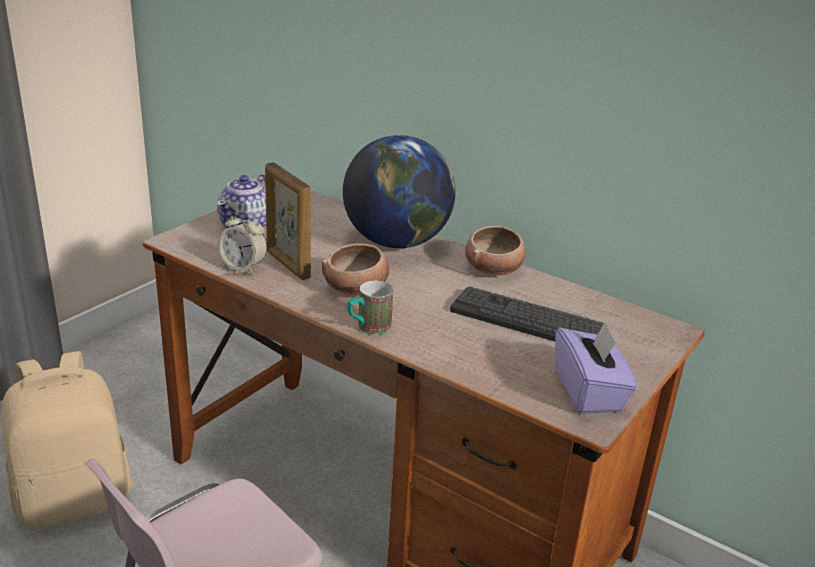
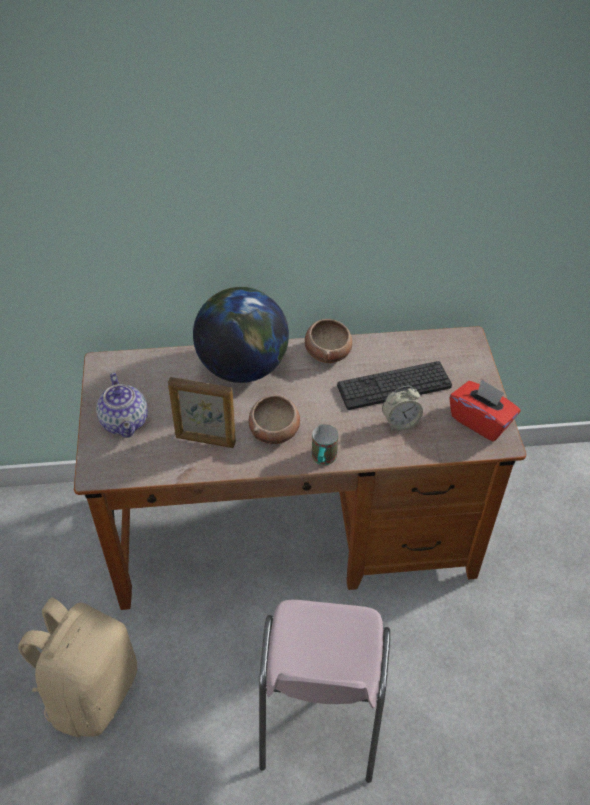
camera: 40 degrees left, 20 degrees up
alarm clock [217,211,267,274] -> alarm clock moved to [382,386,423,431]
purple tissue box [555,322,638,414] -> red tissue box [450,379,521,441]

